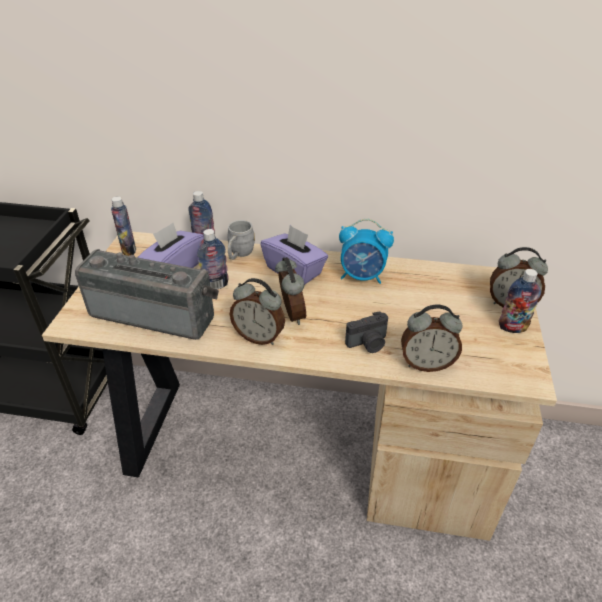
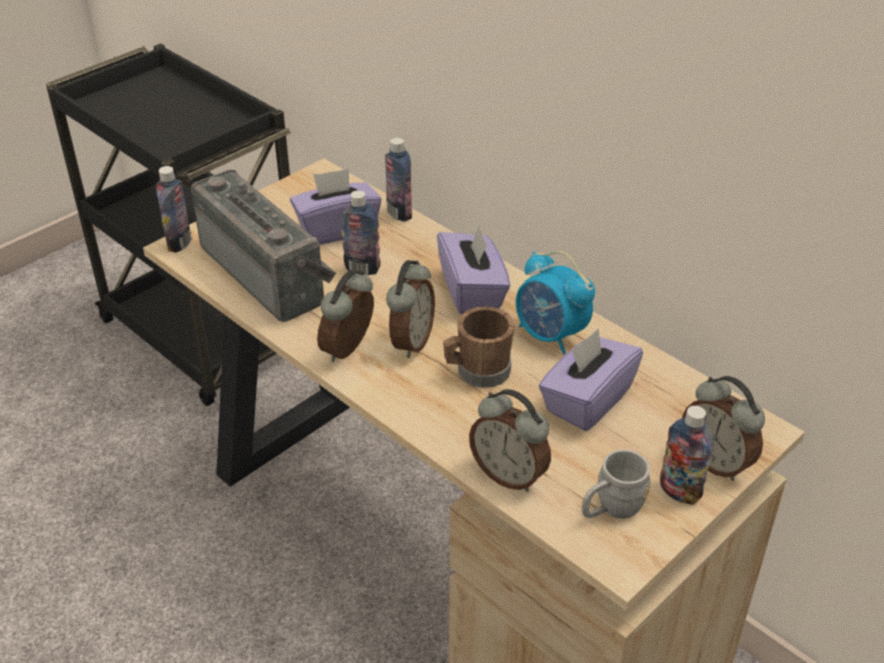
camera: 35 degrees right, 0 degrees up
bottle [111,196,136,256] -> bottle moved to [156,166,192,253]
grey mug [227,220,255,260] -> grey mug moved to [582,449,651,519]
alarm clock [230,278,285,345] -> alarm clock turned 60 degrees clockwise [317,269,374,362]
camera [345,311,388,353] -> none
none -> brown mug [443,306,515,388]
none -> purple tissue box [538,329,643,431]

